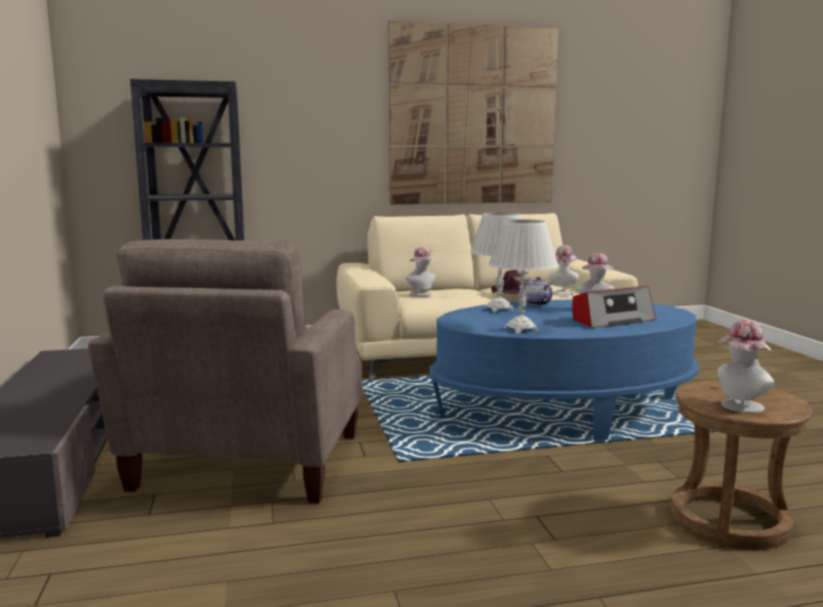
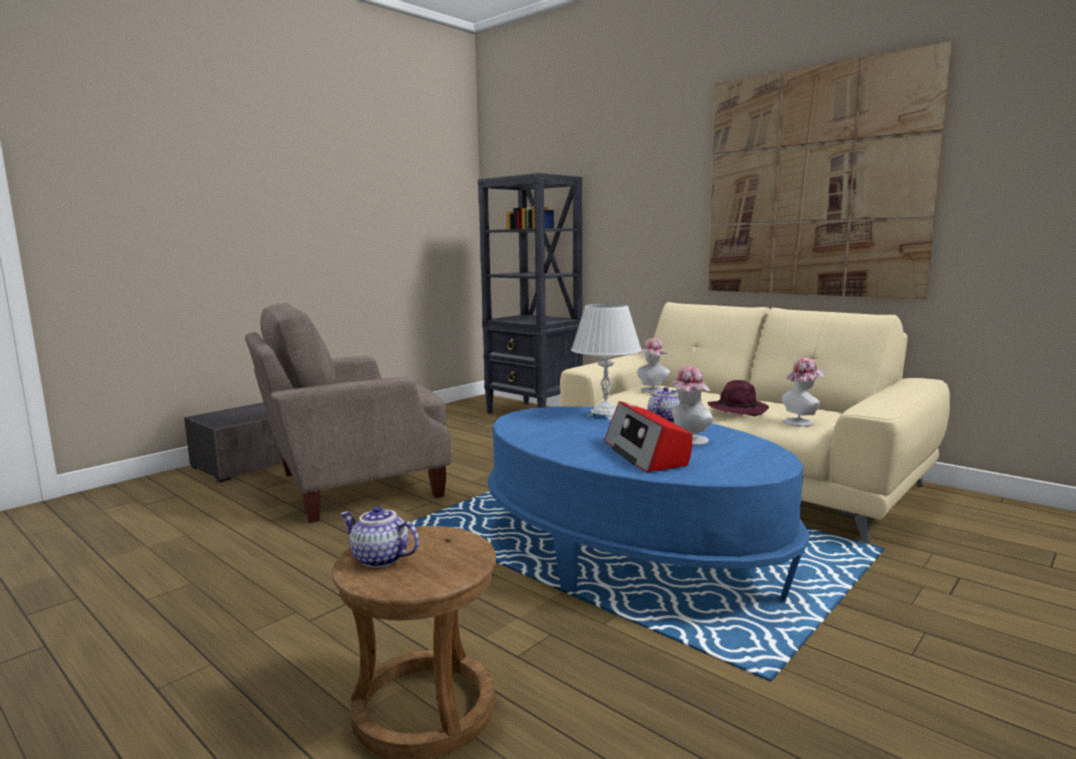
camera: 55 degrees right, 0 degrees up
white table lamp [488,219,558,334] -> none
radio [572,286,656,328] -> radio turned 45 degrees clockwise [605,401,692,473]
hat [718,320,774,413] -> teapot [340,505,419,568]

